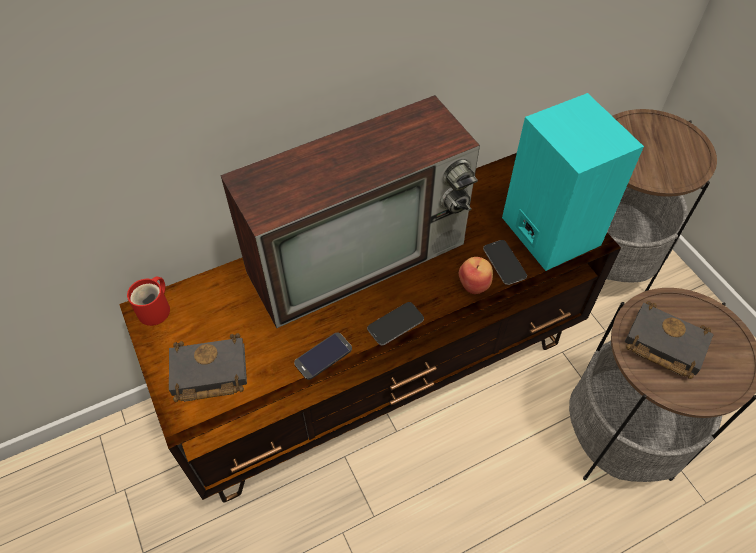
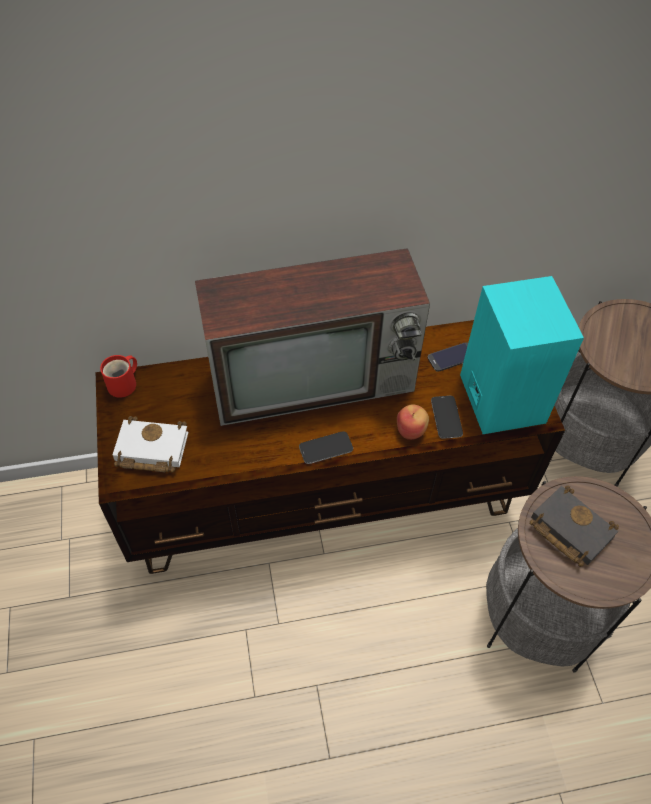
camera: 15 degrees right, 0 degrees up
black book [169,333,247,402] -> white book [113,416,188,472]
phone [294,332,352,380] -> phone moved to [428,342,468,372]

